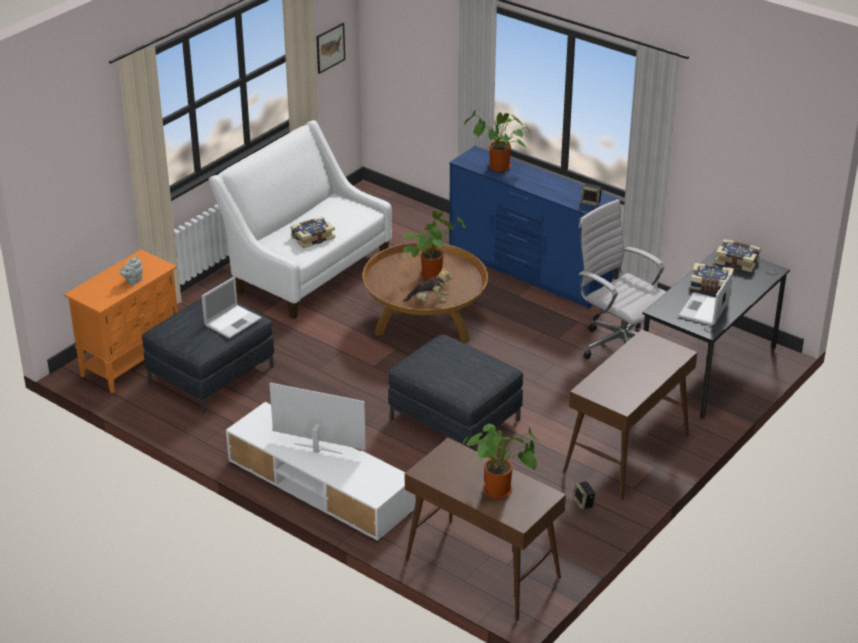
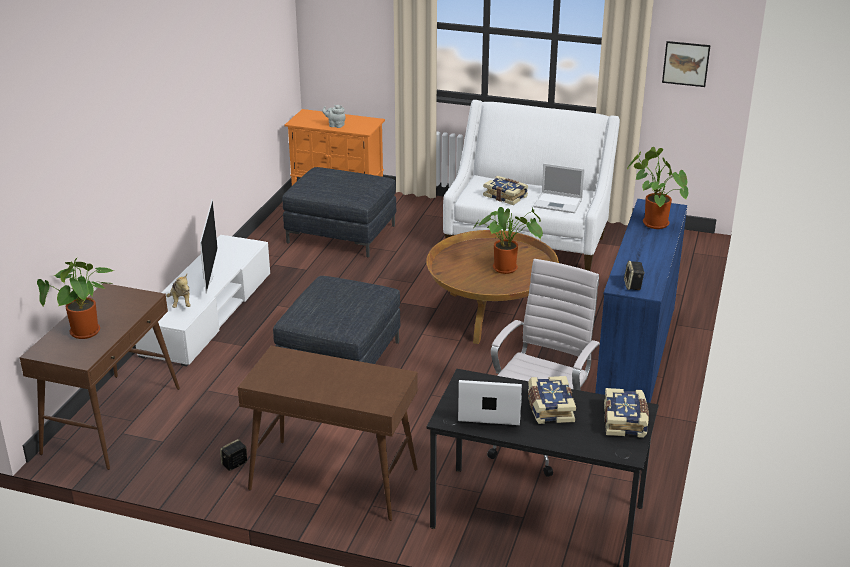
camera: 70 degrees right, 5 degrees down
laptop [202,277,262,338] -> laptop moved to [533,163,585,213]
plush toy [403,266,453,302] -> plush toy moved to [166,274,191,308]

